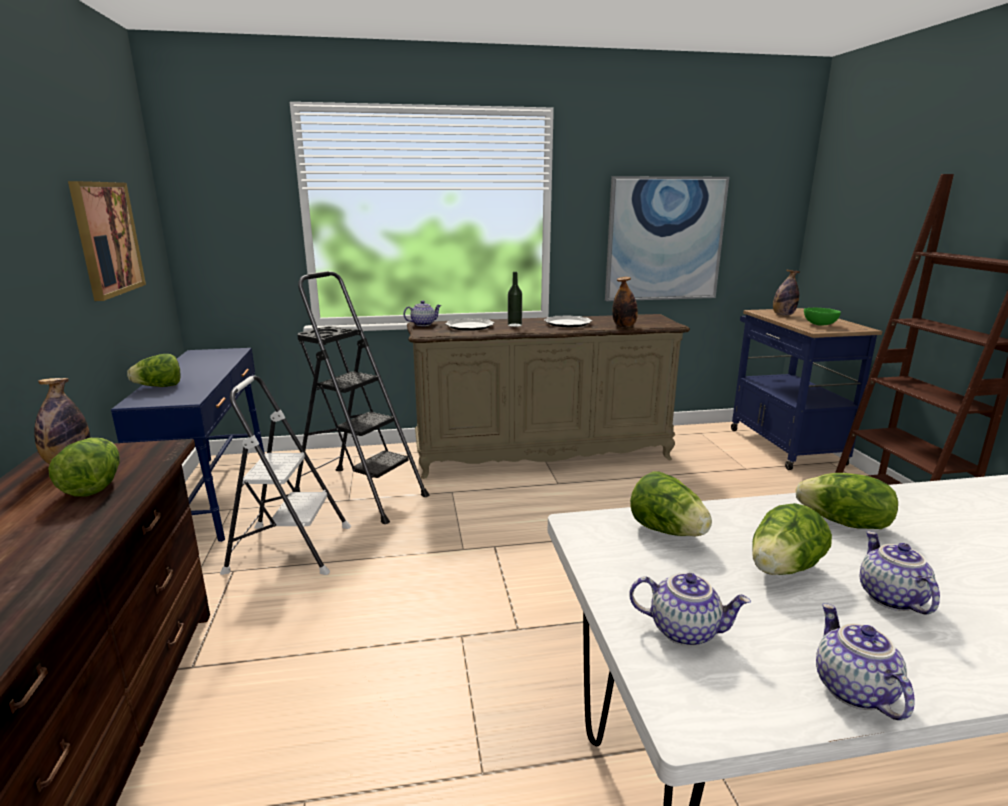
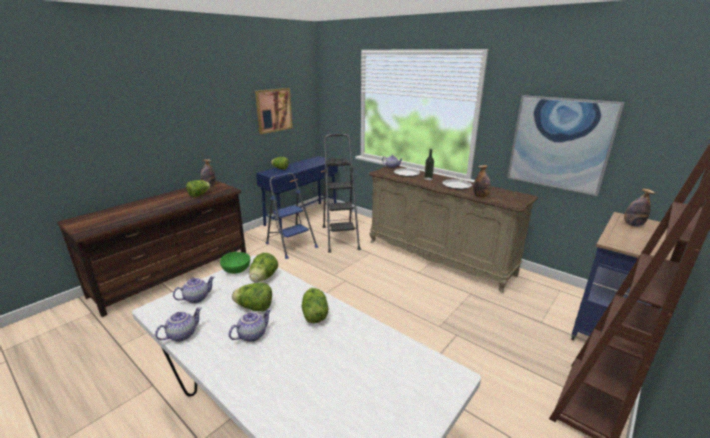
camera: 50 degrees right, 5 degrees up
white step ladder [220,375,351,575] -> blue step ladder [266,173,318,259]
teapot [629,573,751,646] -> teapot turned 105 degrees counterclockwise [173,276,215,303]
green bowl [804,308,841,326] -> green bowl moved to [220,252,250,274]

